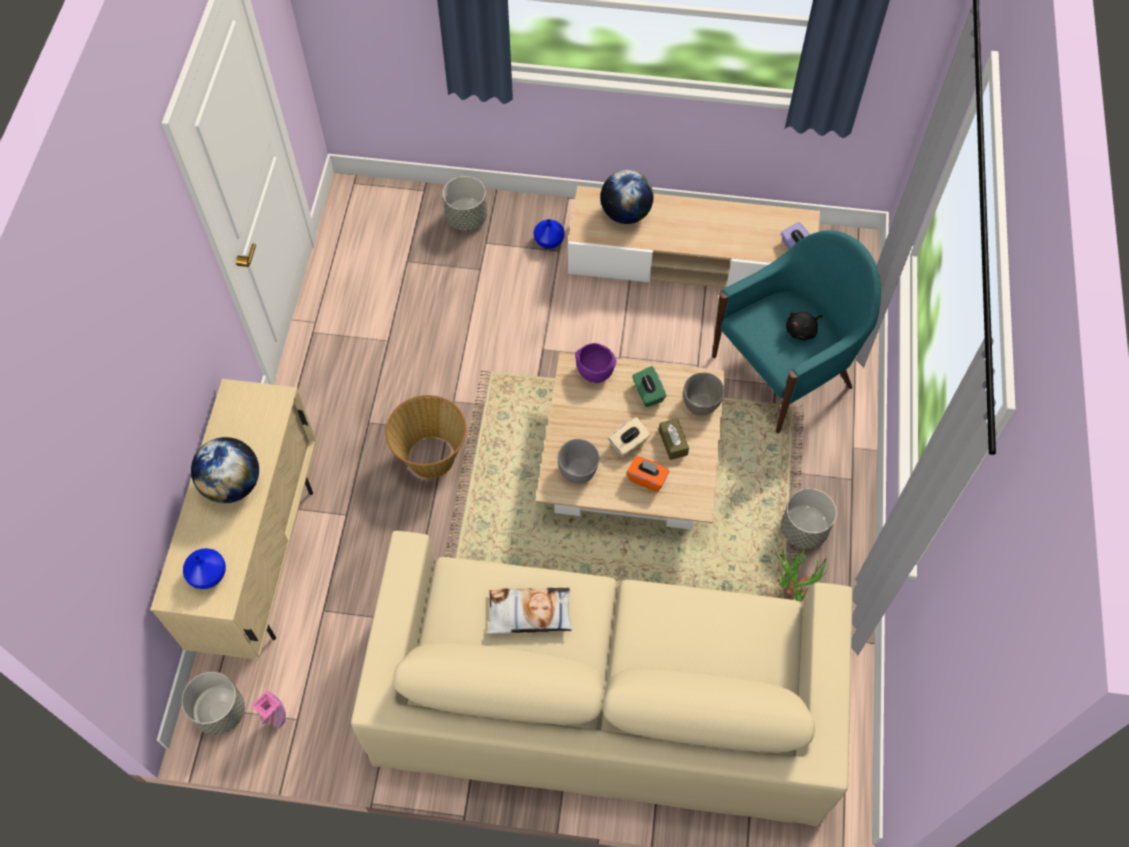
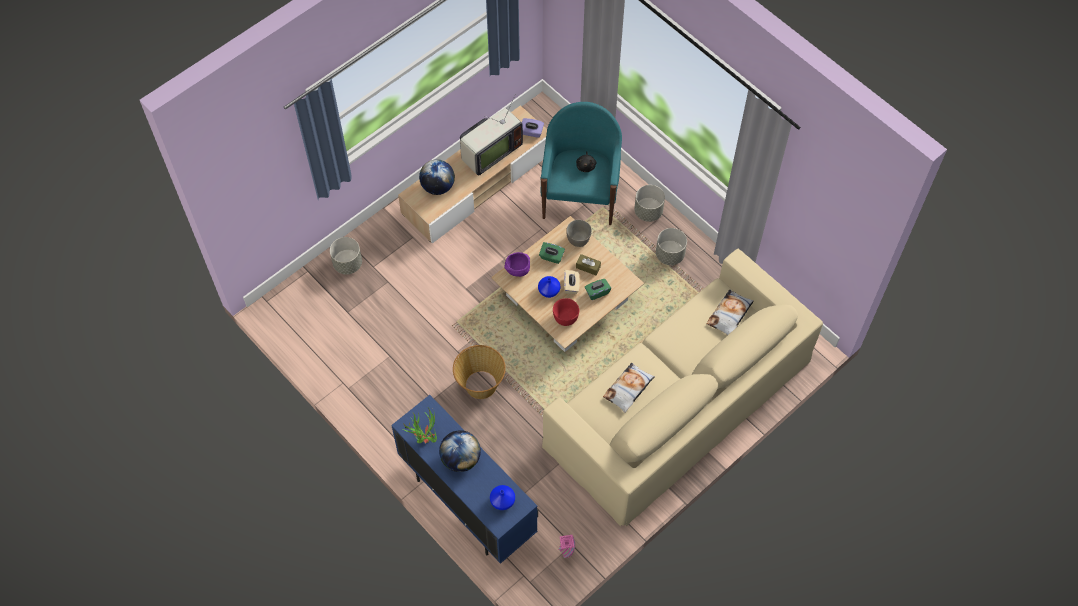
camera: 50 degrees left, 0 degrees up
beige cabinet [150,379,316,660] -> blue cabinet [391,395,538,564]
grey planter [182,672,245,735] -> grey planter moved to [634,185,665,222]
blue vase [534,219,565,249] -> blue vase moved to [538,276,560,298]
grey bowl [558,439,599,484] -> red bowl [553,298,580,326]
orange tissue box [627,456,669,492] -> green tissue box [585,279,611,300]
potted plant [775,547,828,601] -> potted plant moved to [402,409,437,444]
none -> television [460,94,523,176]
none -> pillow [706,290,754,335]

